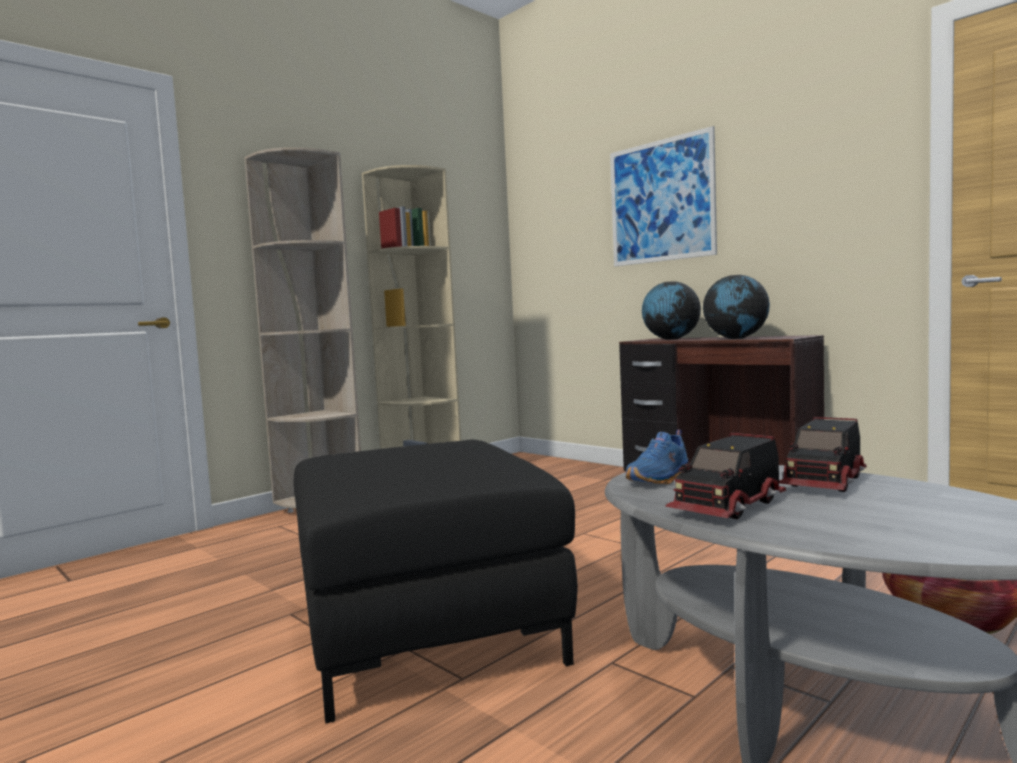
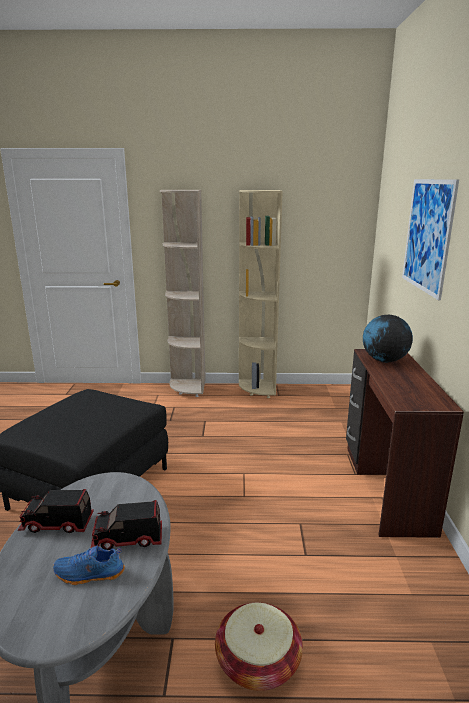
camera: 45 degrees right, 15 degrees up
blue shoe [626,430,688,484] -> blue shoe moved to [53,545,125,585]
globe [703,275,770,339] -> none

